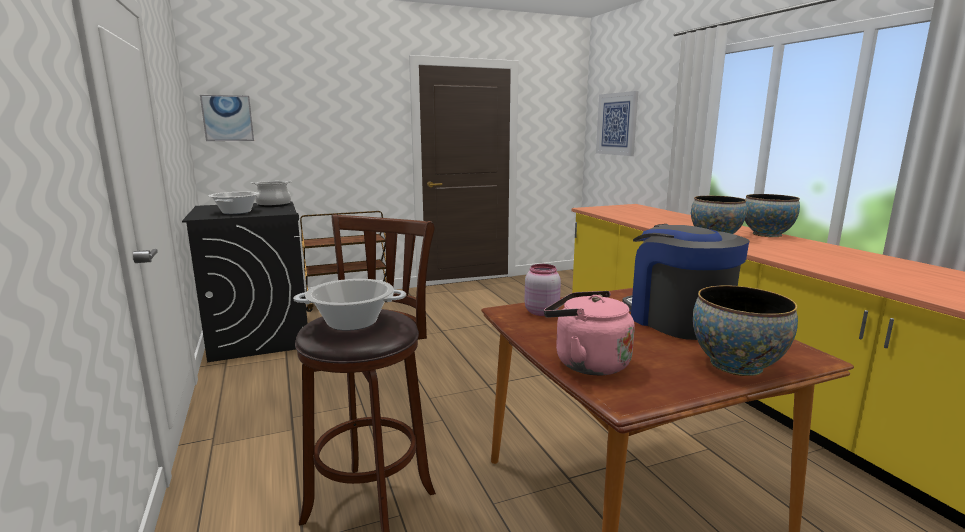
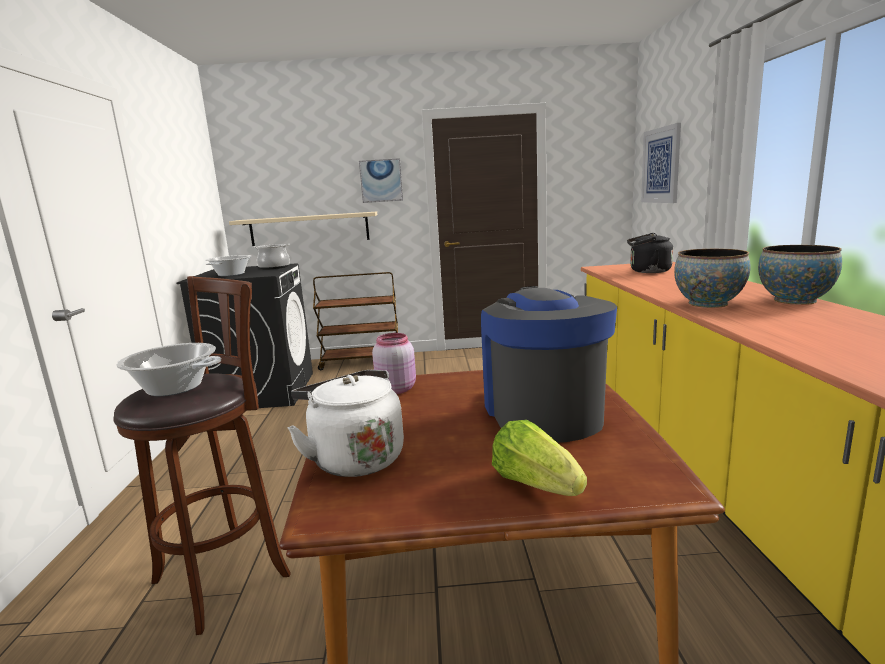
camera: 20 degrees right, 0 degrees up
picture [200,95,254,141] -> picture moved to [359,158,403,203]
pink kettle [544,291,635,375] -> white kettle [287,370,404,477]
bowl [693,285,798,376] -> lettuce [492,420,587,496]
none -> beige shelf [229,212,377,247]
none -> black kettle [627,233,673,273]

